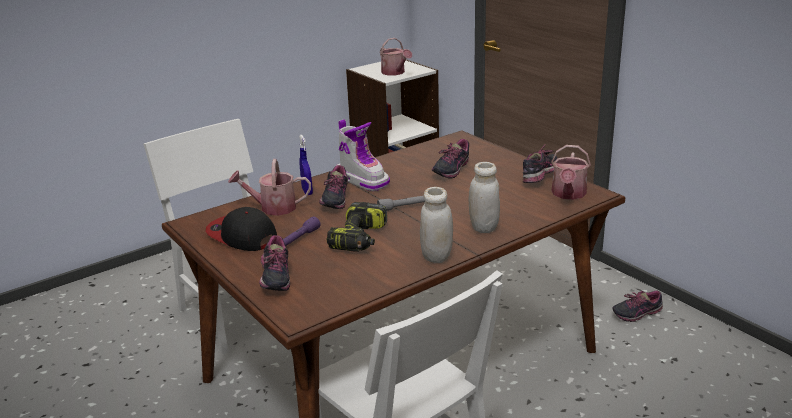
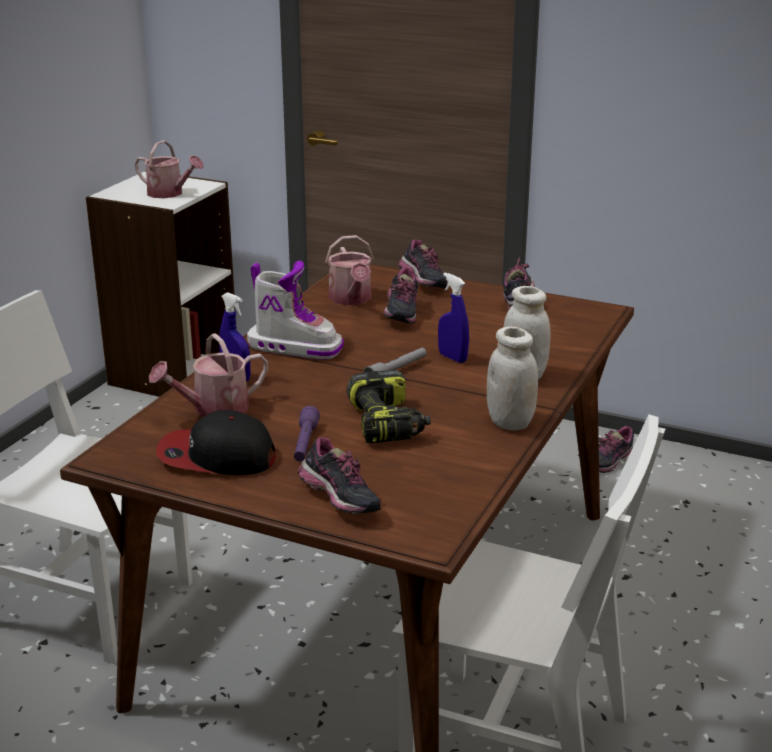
camera: 30 degrees left, 0 degrees up
shoe [319,165,348,209] -> shoe moved to [399,239,447,288]
watering can [551,145,591,200] -> watering can moved to [325,235,374,305]
none -> blue spray bottle [438,273,469,363]

